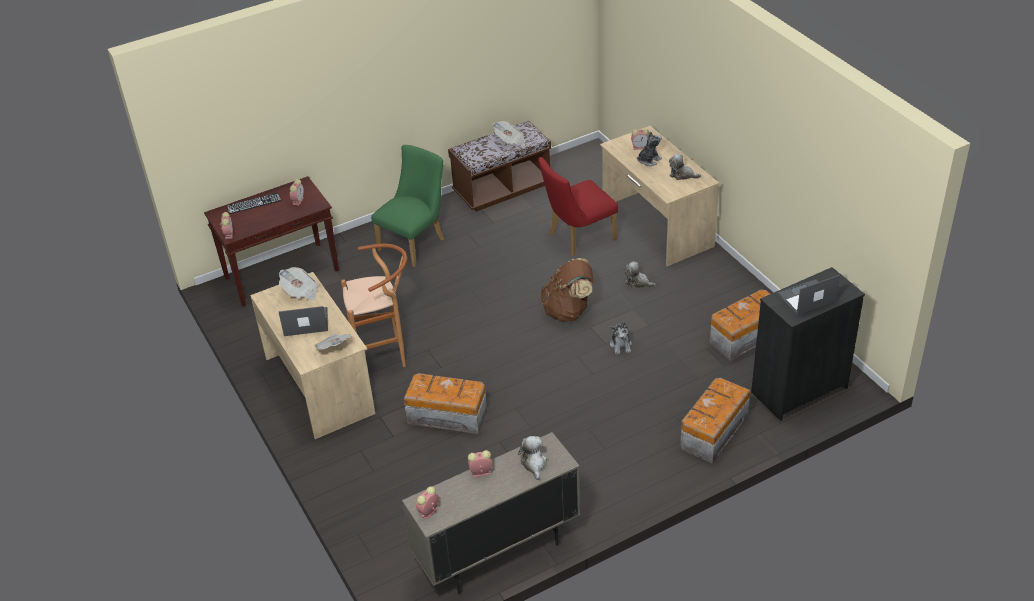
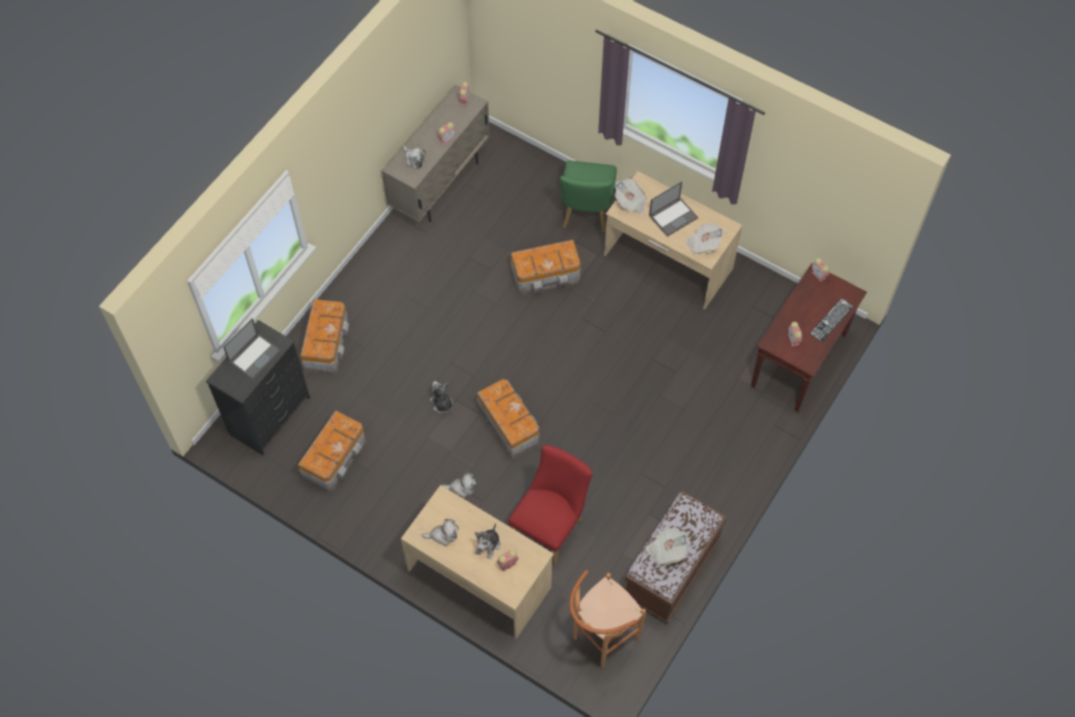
camera: 150 degrees right, 20 degrees up
brown stool [341,244,407,367] -> brown stool moved to [569,570,646,669]
green chair [371,145,444,267] -> green chair moved to [560,160,617,232]
brown backpack [541,258,594,322] -> storage box [477,379,539,459]

